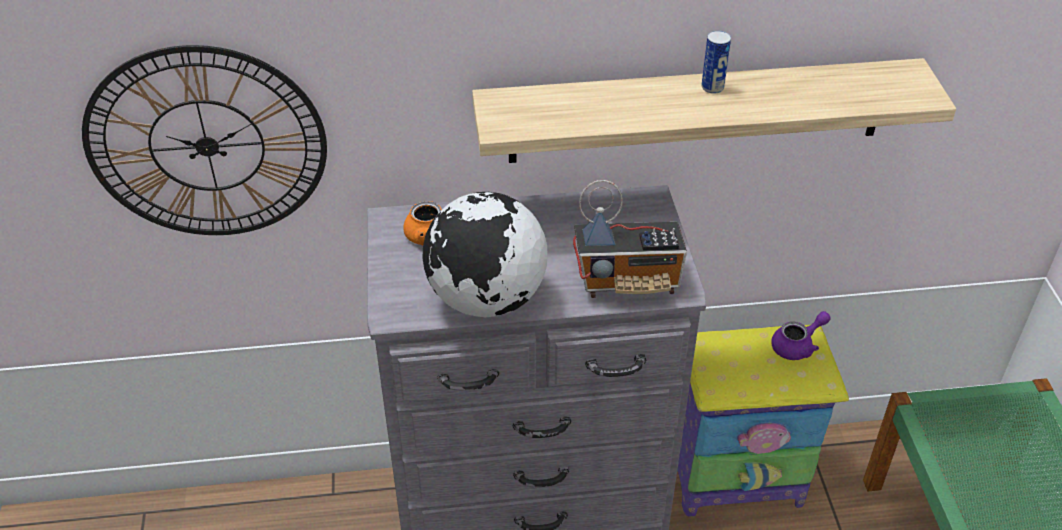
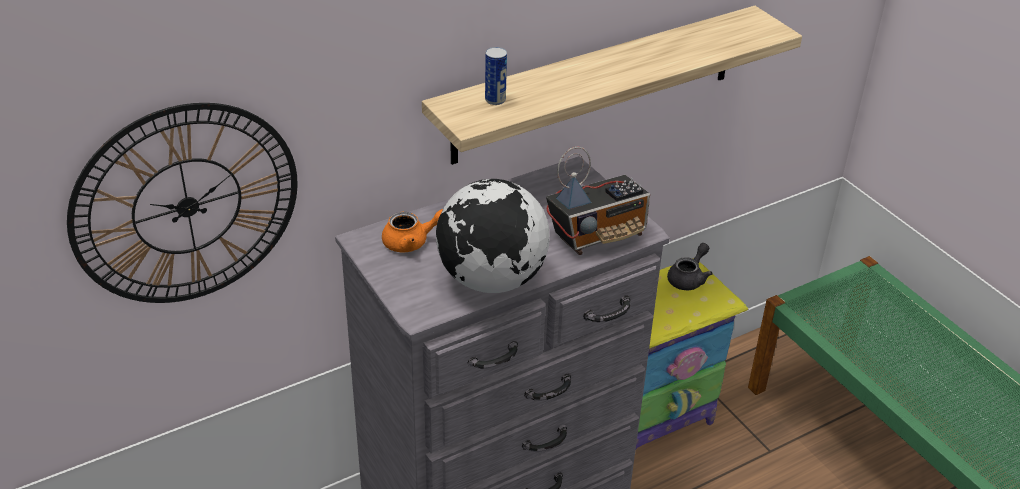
camera: 25 degrees left, 5 degrees down
can [701,30,731,94] -> can moved to [485,47,507,105]
purple teapot [771,311,831,360] -> grey teapot [667,243,713,290]

